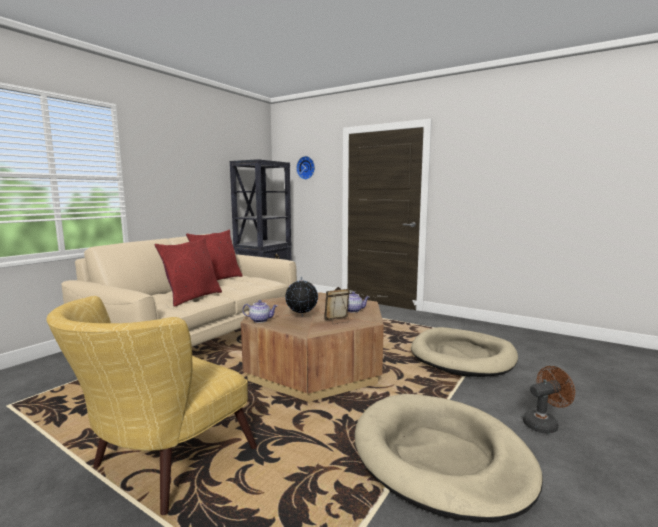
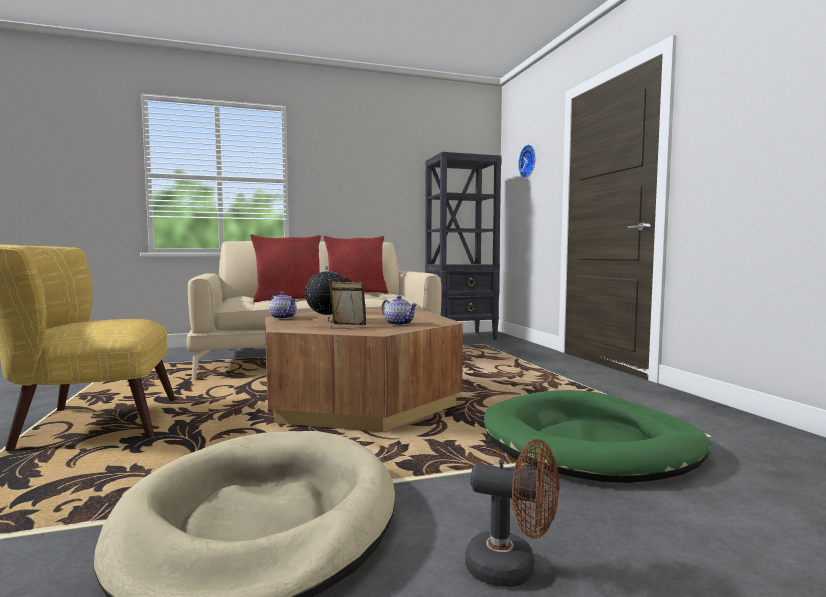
camera: 40 degrees right, 5 degrees down
beige dog bed [411,327,518,377] -> green dog bed [484,390,711,483]

